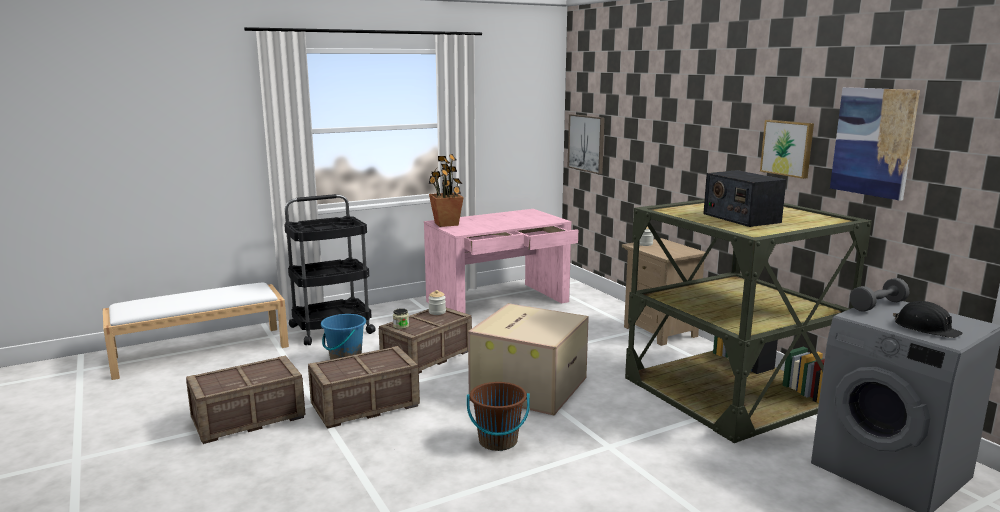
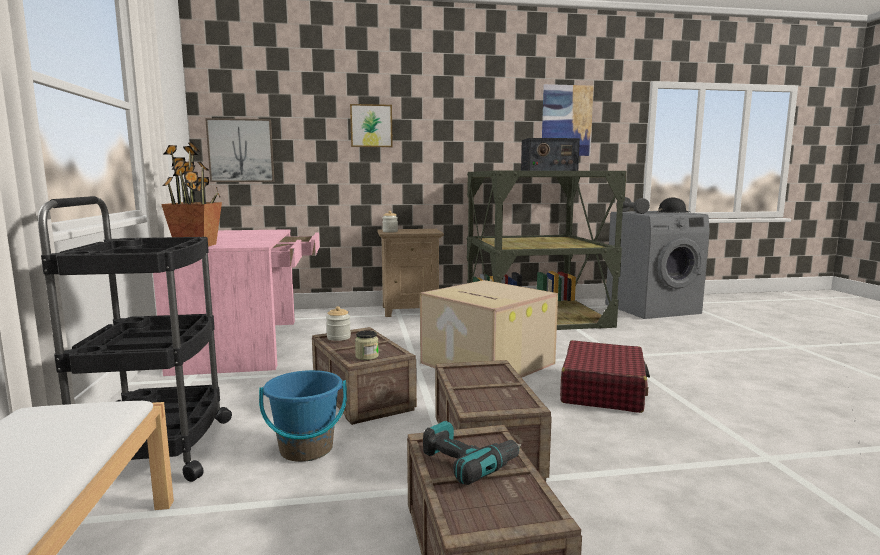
camera: 70 degrees left, 5 degrees down
brown bucket [467,382,530,451] -> red suitcase [560,340,650,413]
picture [760,120,814,179] -> picture moved to [350,104,393,147]
none -> power drill [423,421,521,485]

